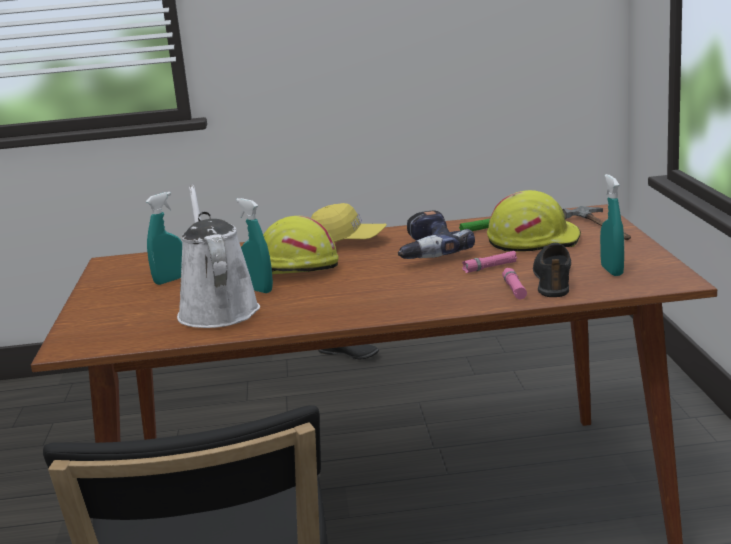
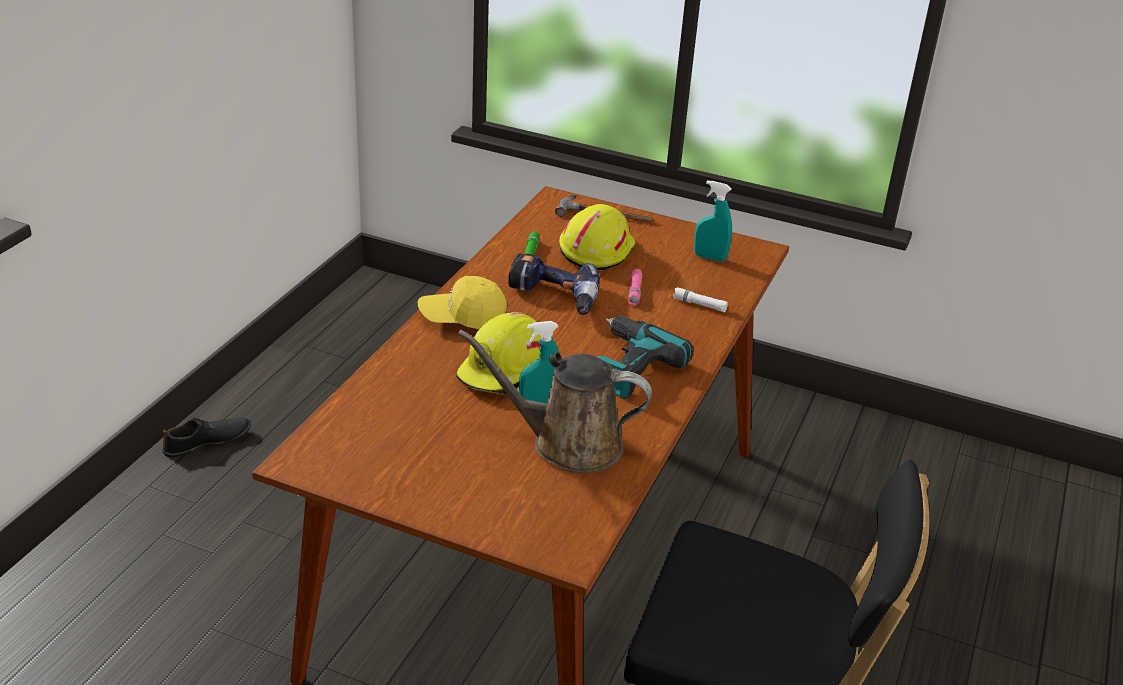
camera: 65 degrees left, 15 degrees up
turquoise spray bottle [146,192,182,285] -> none
white watering can [177,185,260,328] -> brown watering can [458,329,652,473]
yellow cap [311,203,387,242] -> yellow cap turned 135 degrees counterclockwise [418,276,507,329]
pink flashlight [502,268,527,300] -> white flashlight [673,287,728,312]
black shoe [533,243,571,297] -> none
none -> power drill [597,315,694,399]

